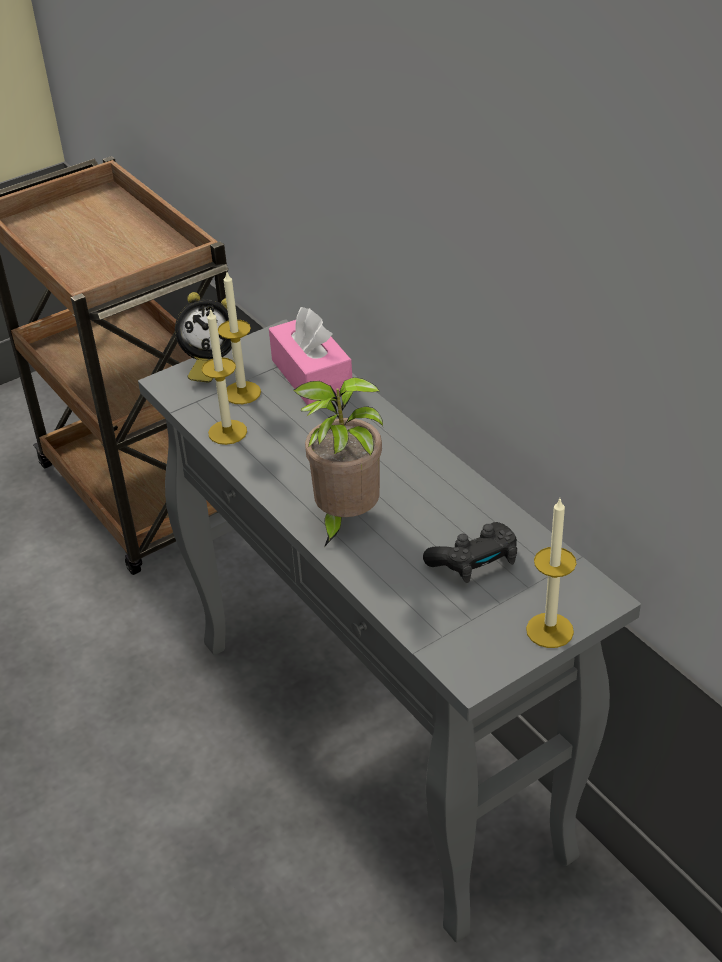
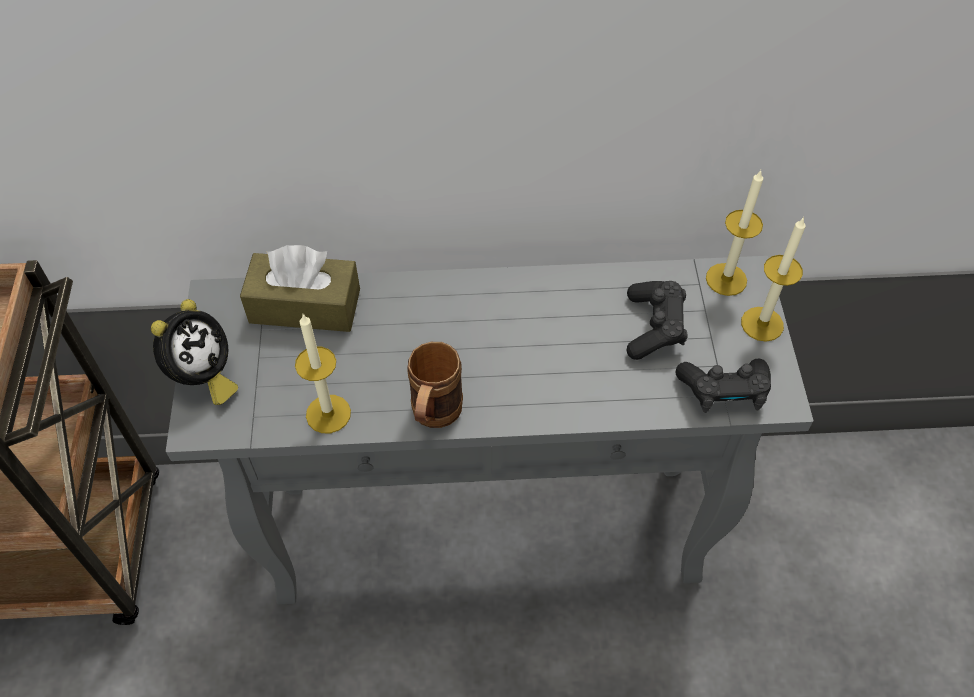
camera: 60 degrees left, 15 degrees up
candle [218,272,261,404] -> candle moved to [706,171,763,296]
pink tissue box [269,307,352,405] -> brown tissue box [240,245,360,332]
potted plant [293,377,383,547] -> none
none -> brown mug [407,342,463,428]
none -> black game controller [675,358,771,413]

